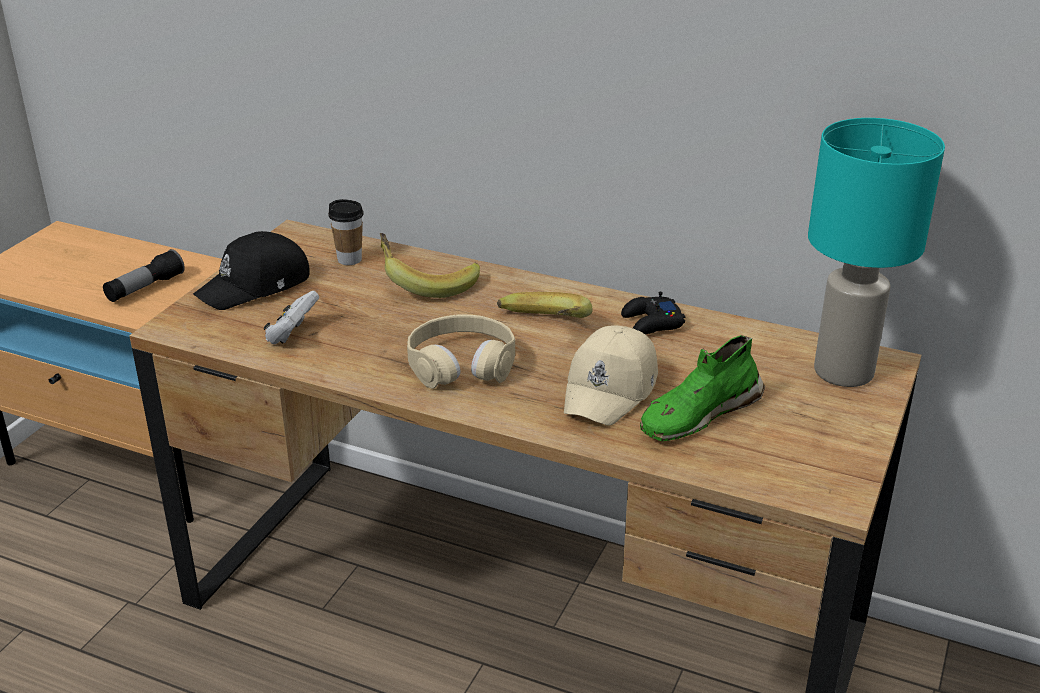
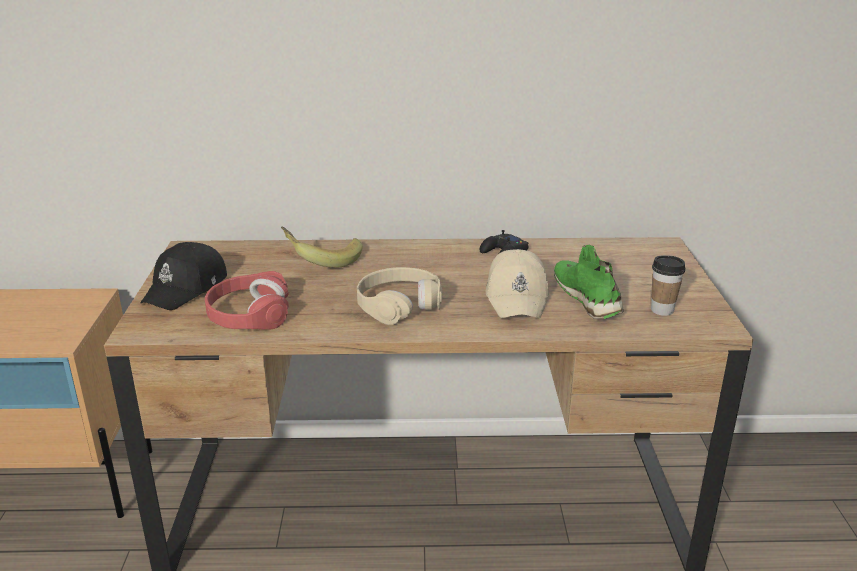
camera: 25 degrees left, 5 degrees down
flashlight [103,249,185,302] -> none
white game controller [264,291,319,344] -> red headphones [205,271,289,330]
cup [328,199,363,265] -> cup moved to [651,255,685,316]
banana [497,292,593,318] -> none
green shoe [640,335,765,441] -> green shoe turned 135 degrees clockwise [554,245,624,319]
turquoise table lamp [808,118,945,387] -> none

